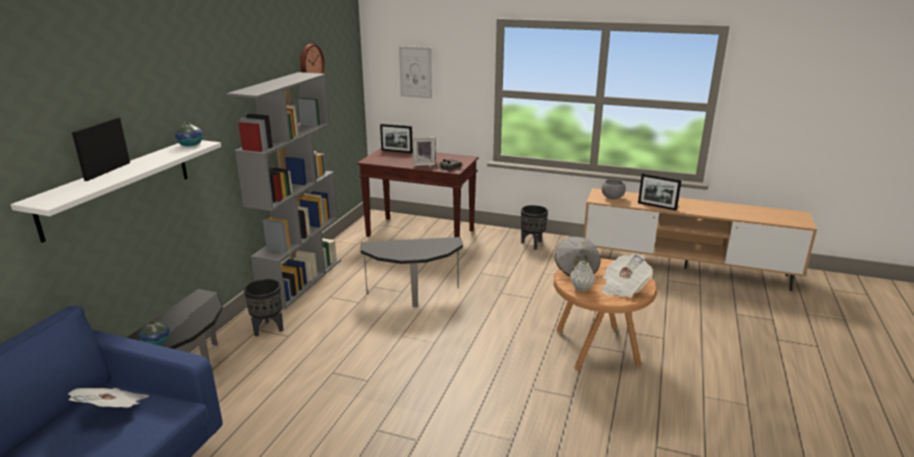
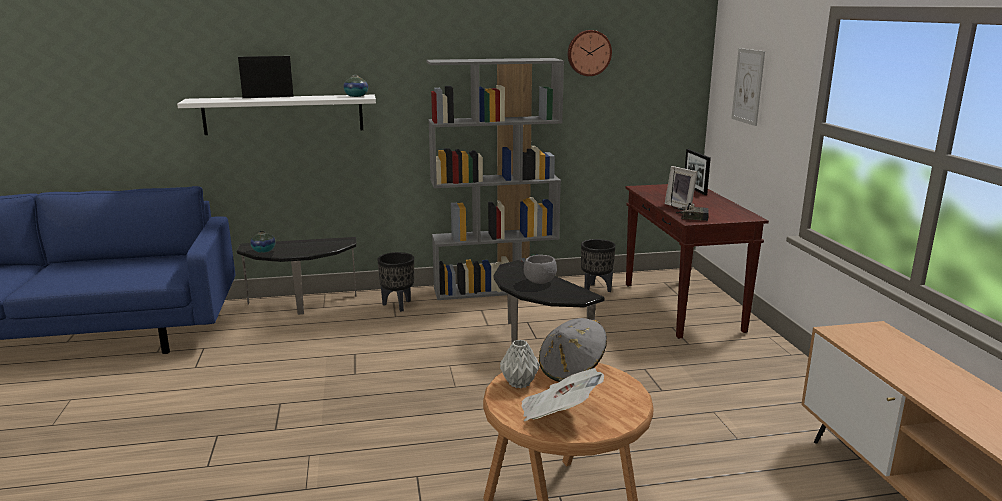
camera: 60 degrees right, 5 degrees down
newspaper [68,388,149,408] -> none
black planter [521,205,548,250] -> black planter moved to [581,239,616,292]
grey bowl [602,179,626,199] -> grey bowl moved to [524,255,557,284]
picture frame [638,173,682,211] -> none

